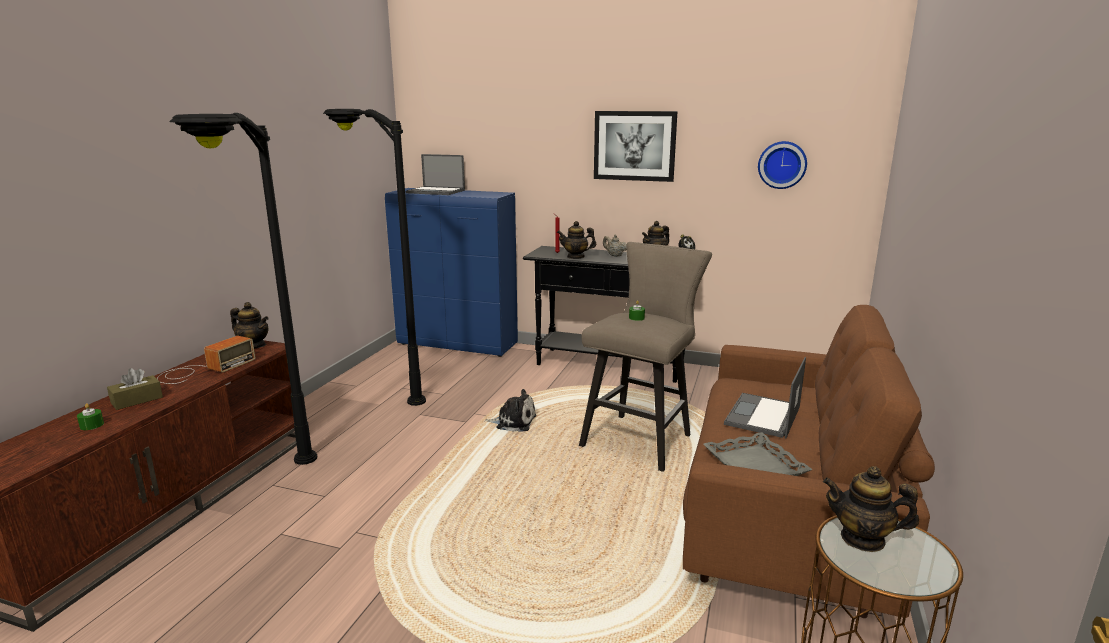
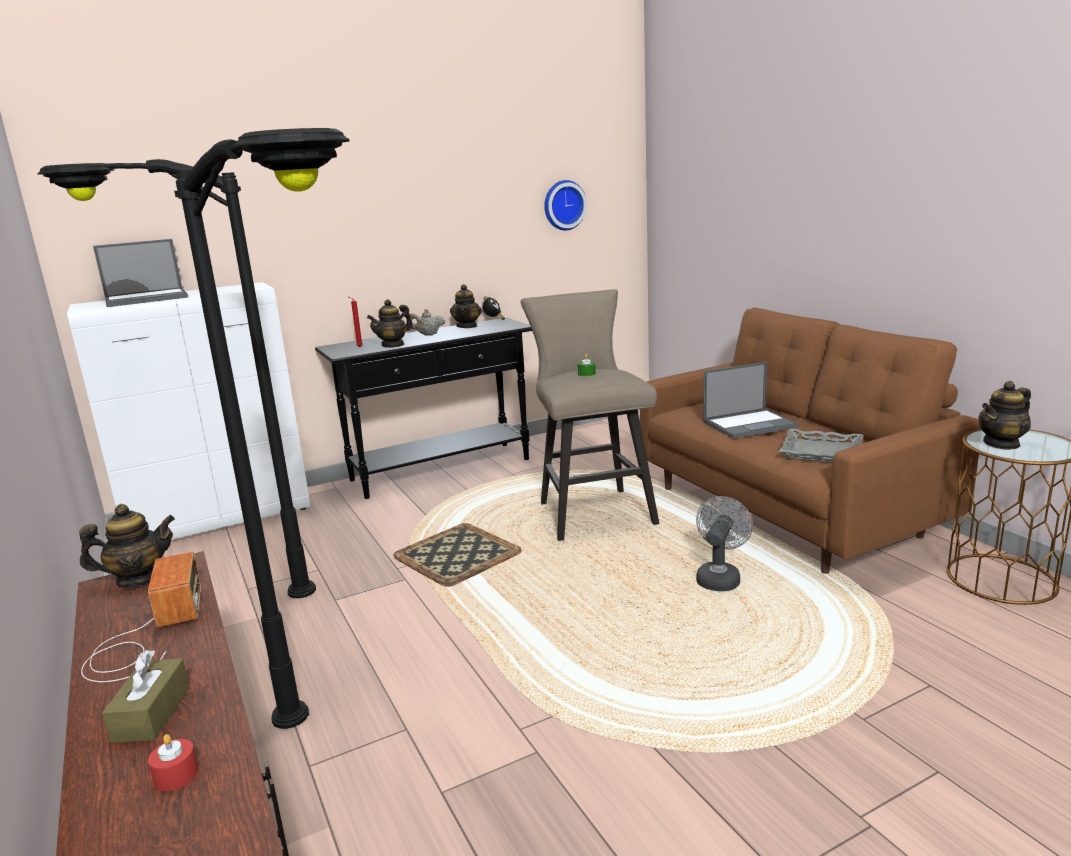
camera: 45 degrees left, 0 degrees up
green candle [77,403,104,430] -> red candle [148,734,199,791]
blue cabinet [385,188,518,357] -> white cabinet [67,282,310,540]
plush toy [485,389,536,431] -> tray [393,523,522,587]
picture [594,111,678,182] -> none
laptop [724,357,806,438] -> laptop turned 90 degrees counterclockwise [703,362,798,439]
none -> grey fan [696,496,753,591]

